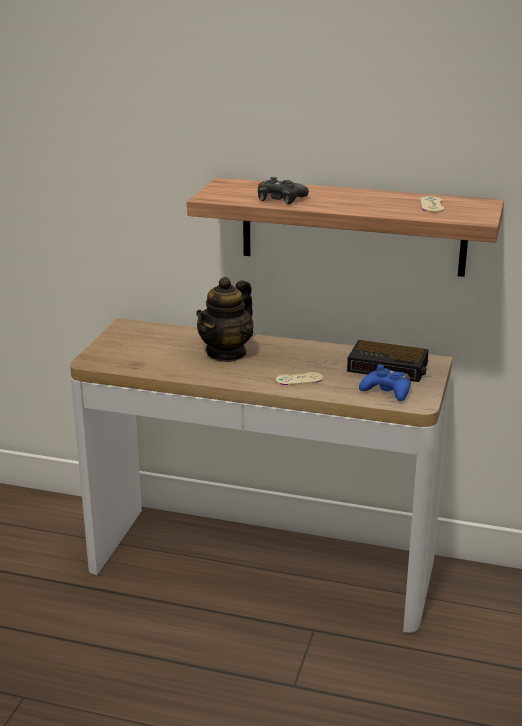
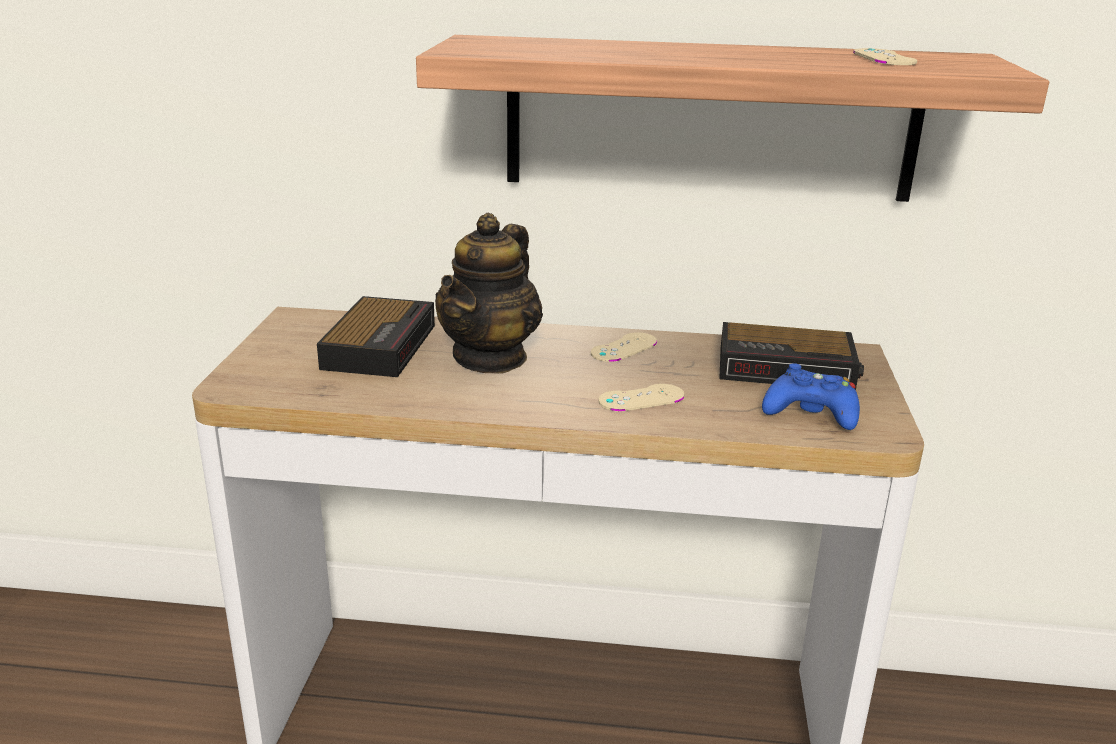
camera: 10 degrees left, 0 degrees up
black game controller [258,177,309,204] -> none
none -> alarm clock [317,296,435,377]
none -> beige game controller [591,332,657,362]

